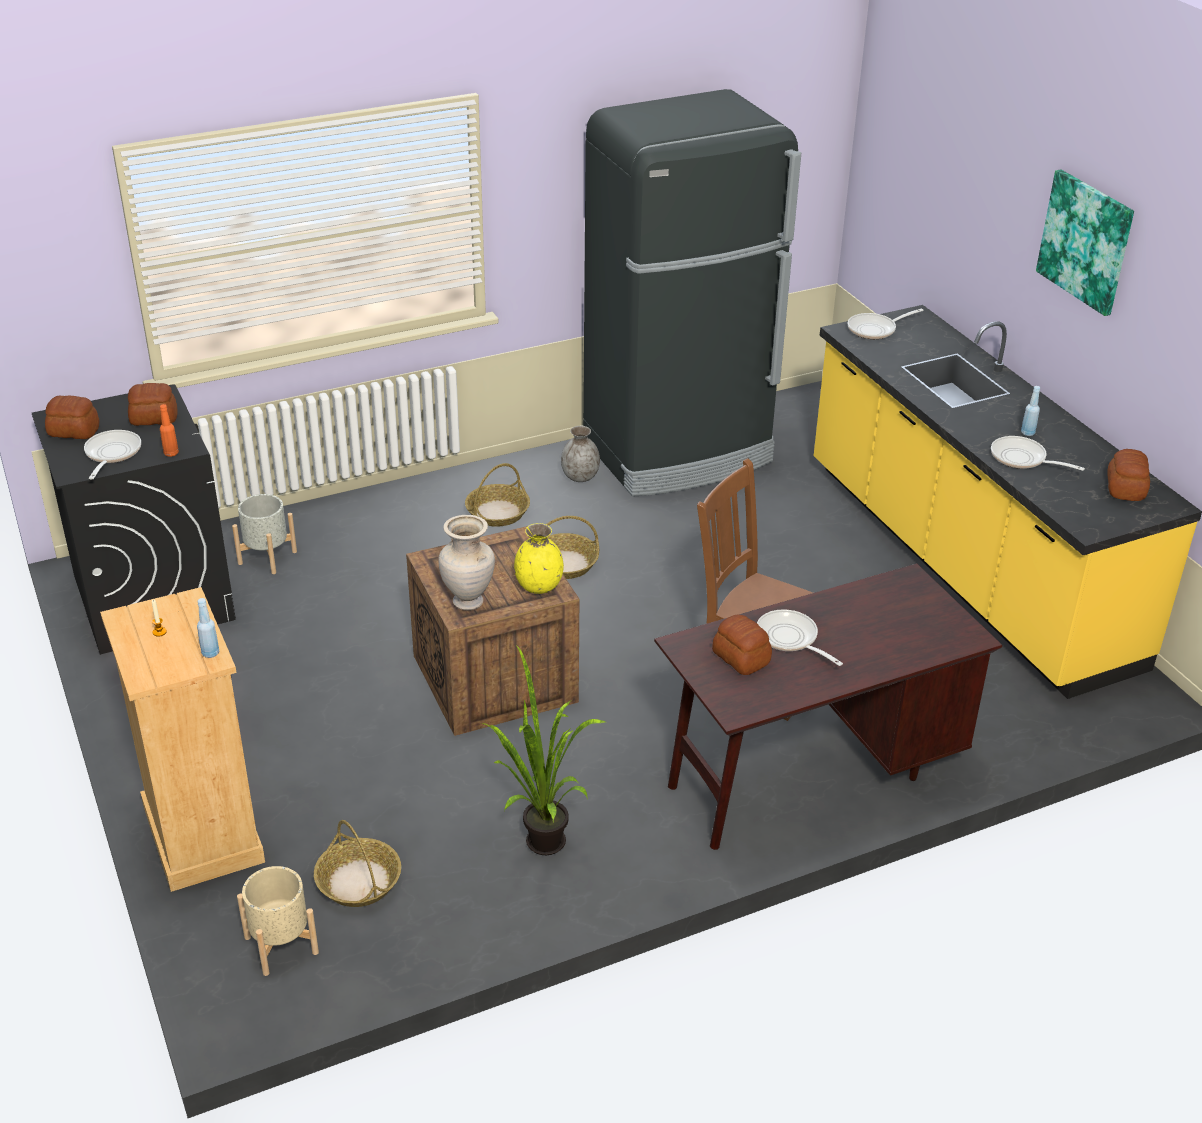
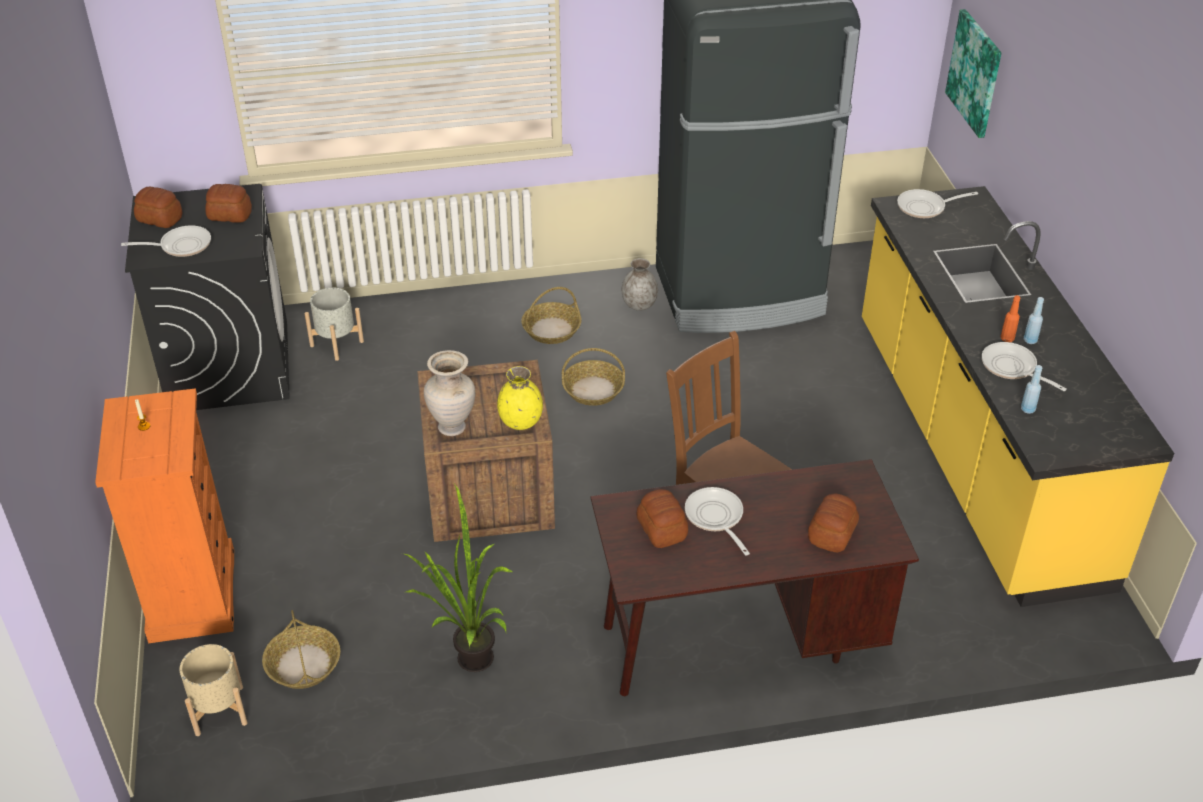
camera: 15 degrees right, 5 degrees up
frying pan [84,430,141,479] -> frying pan turned 60 degrees clockwise [121,225,211,257]
beige dresser [100,587,265,892] -> orange dresser [95,388,234,643]
orange bottle [160,404,179,457] -> orange bottle moved to [1001,295,1021,342]
blue bottle [197,598,219,658] -> blue bottle moved to [1021,365,1042,414]
picture [1036,169,1134,316] -> picture moved to [945,9,1002,138]
bread [1107,449,1150,501] -> bread moved to [808,494,859,552]

